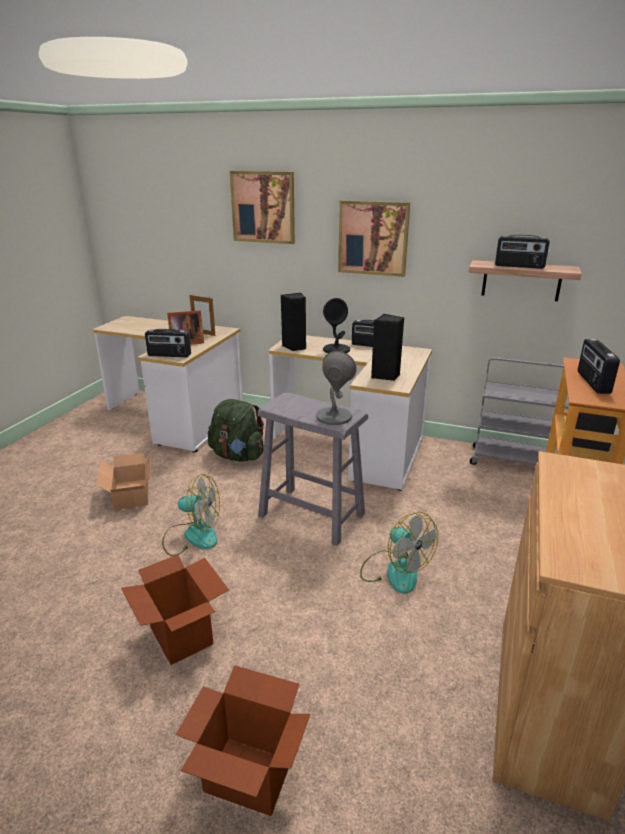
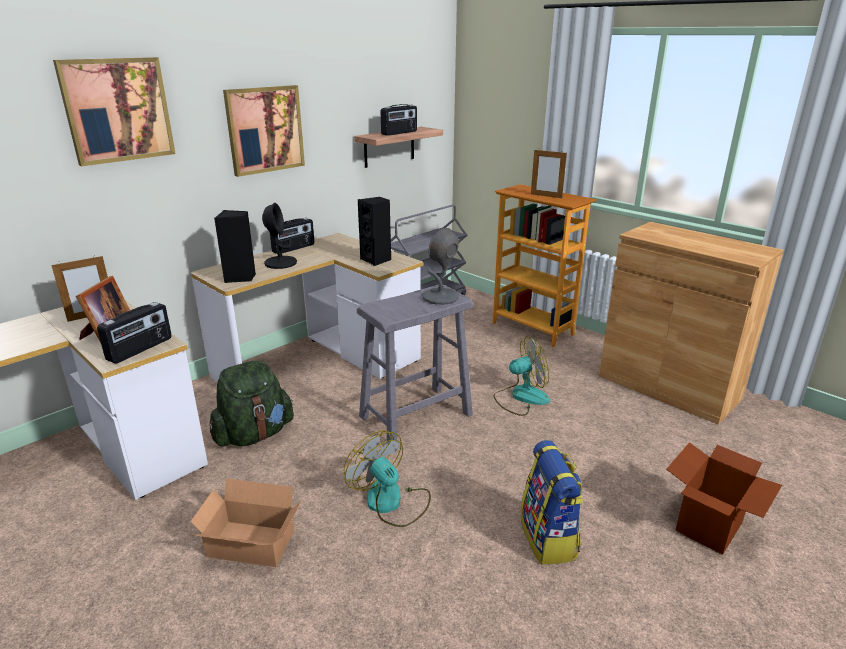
camera: 65 degrees left, 0 degrees up
cardboard box [121,555,229,665] -> backpack [521,440,584,565]
fan [162,474,220,556] -> fan turned 75 degrees counterclockwise [344,431,431,527]
radio [578,339,620,394] -> picture frame [531,150,567,198]

